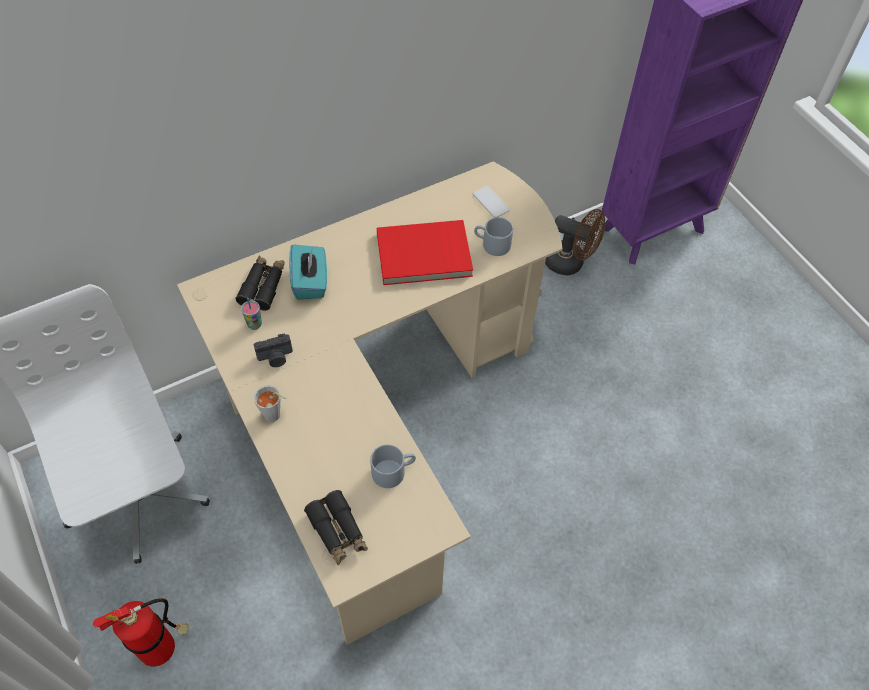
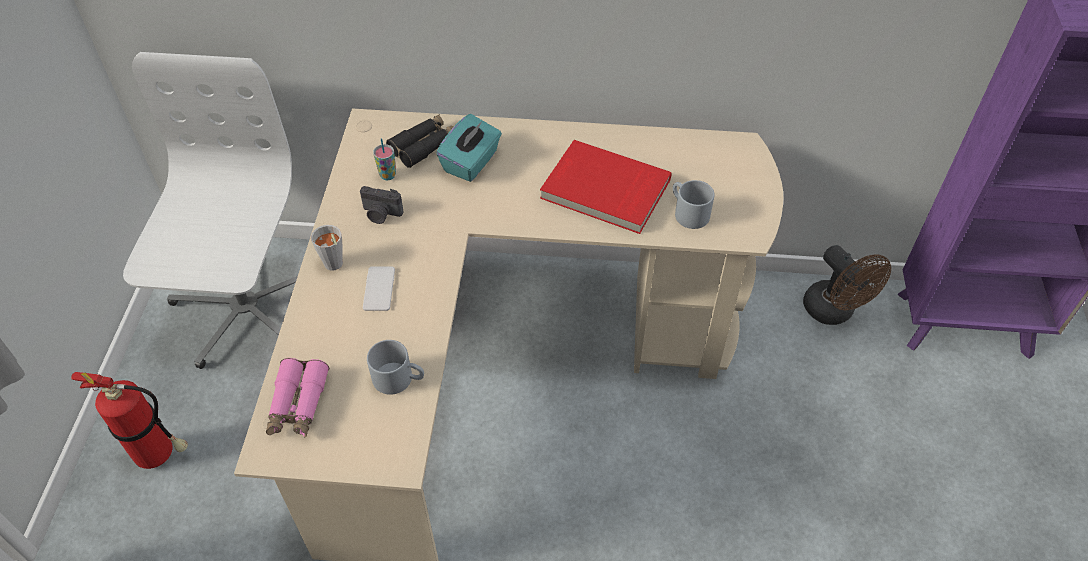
camera: 35 degrees right, 5 degrees down
black binoculars [304,490,368,565] -> pink binoculars [266,358,329,438]
phone [473,186,510,218] -> phone moved to [363,267,395,311]

